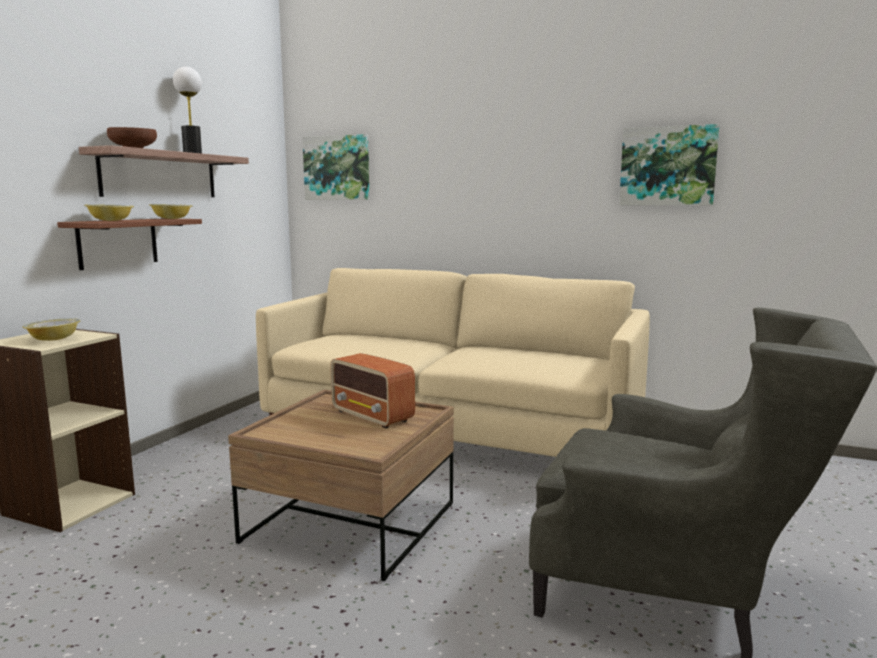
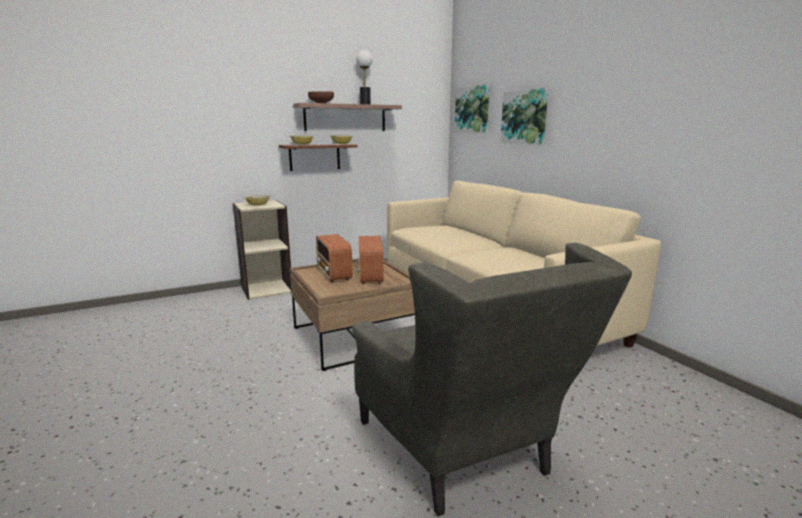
camera: 40 degrees right, 5 degrees up
picture [619,124,719,205] -> picture moved to [500,88,549,145]
none -> radio [316,234,353,282]

